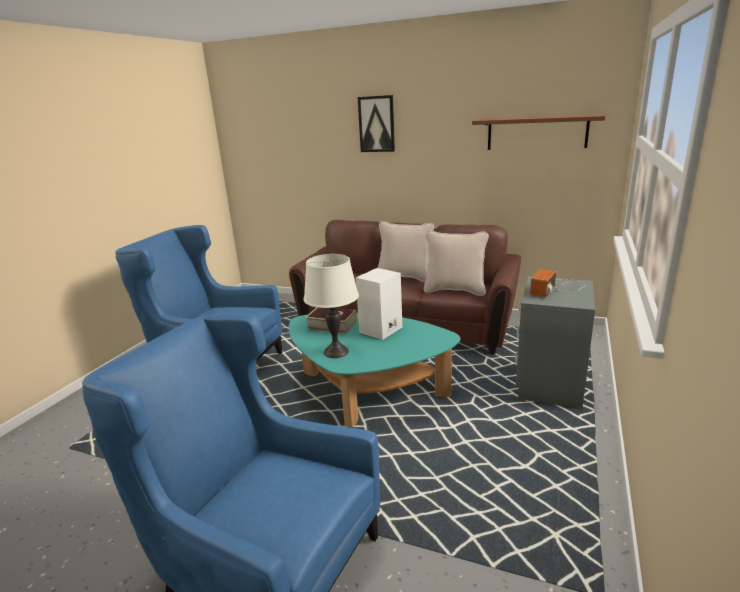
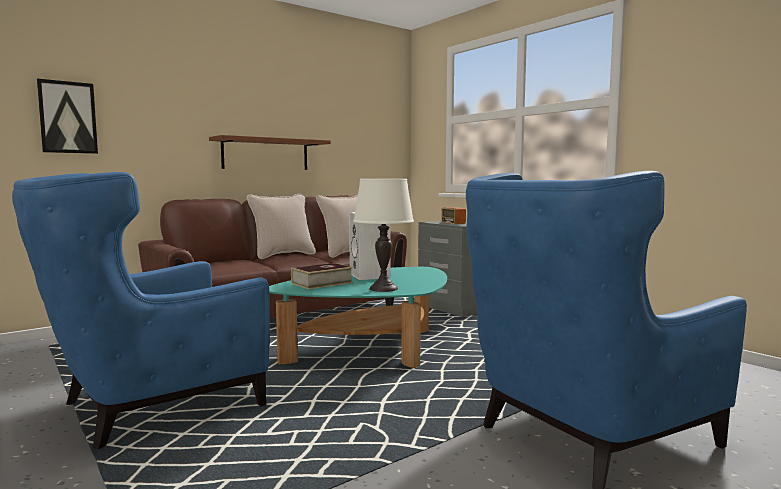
camera: 60 degrees left, 15 degrees down
picture [358,95,395,152] -> picture moved to [37,79,98,154]
brown shelf [472,114,606,150] -> brown shelf moved to [209,135,331,170]

